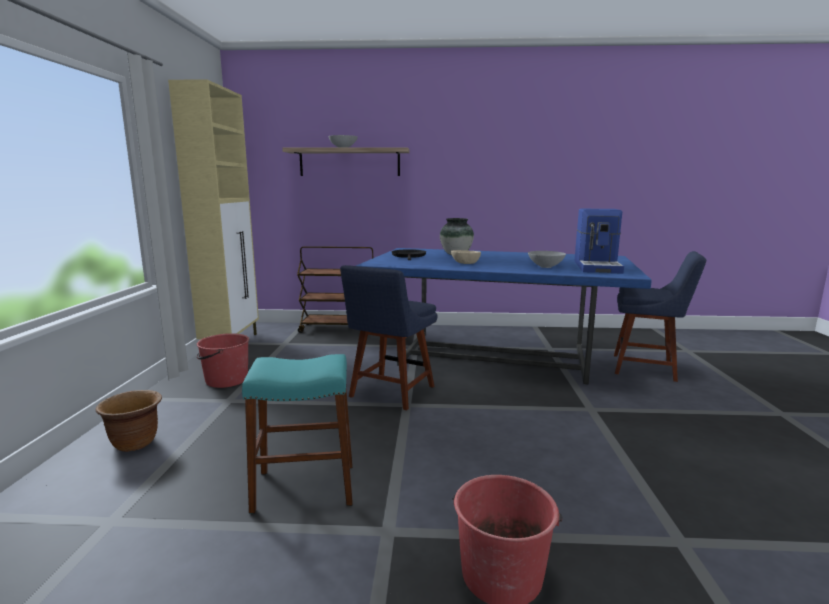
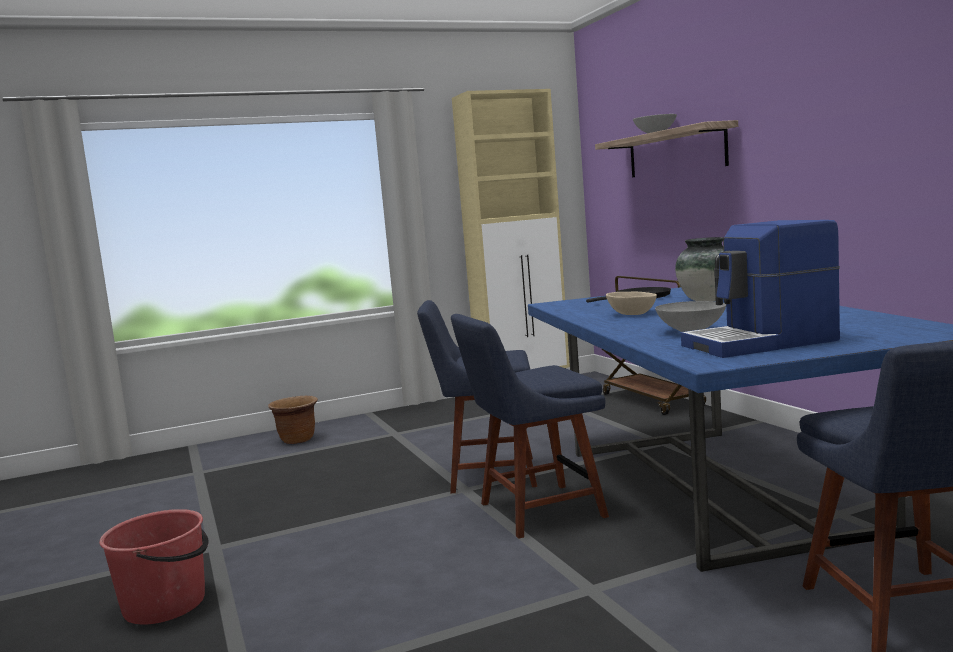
camera: 65 degrees right, 5 degrees down
red bucket [196,333,249,388] -> none
turquoise stool [242,354,353,514] -> none
none -> blue chair [451,314,609,539]

